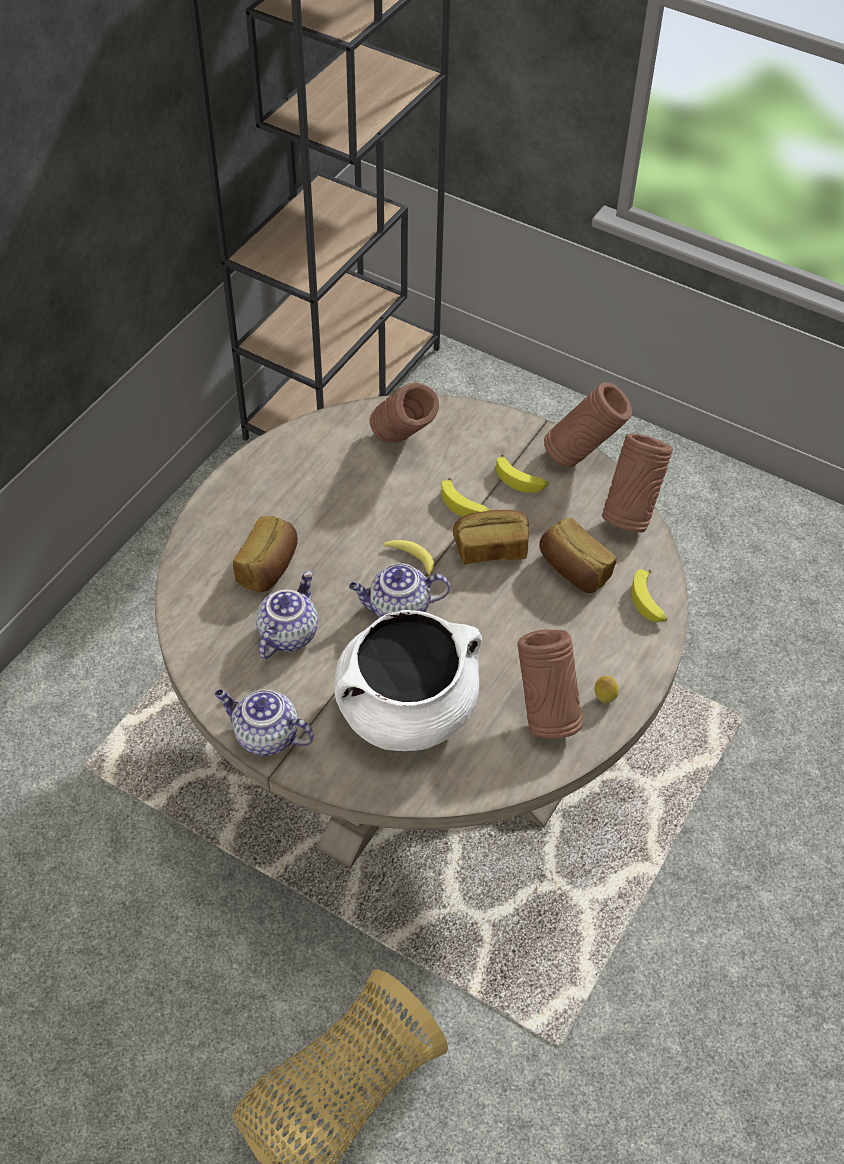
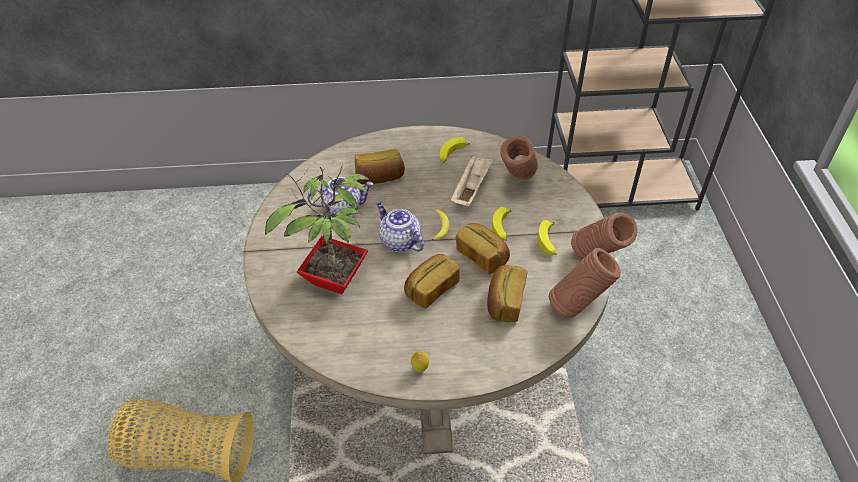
camera: 55 degrees right, 5 degrees down
teapot [215,689,314,756] -> none
white cooking pot [334,610,482,751] -> potted plant [265,165,369,294]
brown vase [518,629,583,739] -> none
banana [632,569,667,622] -> banana moved to [439,137,470,163]
none -> bread [404,254,460,309]
none -> beige tray [450,156,493,206]

